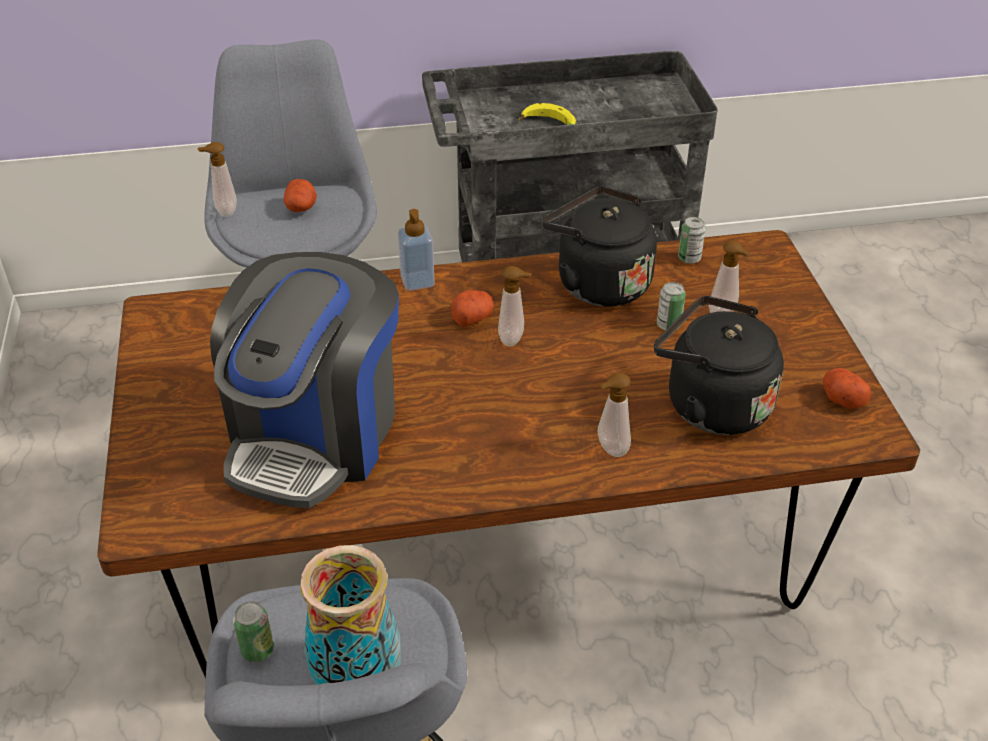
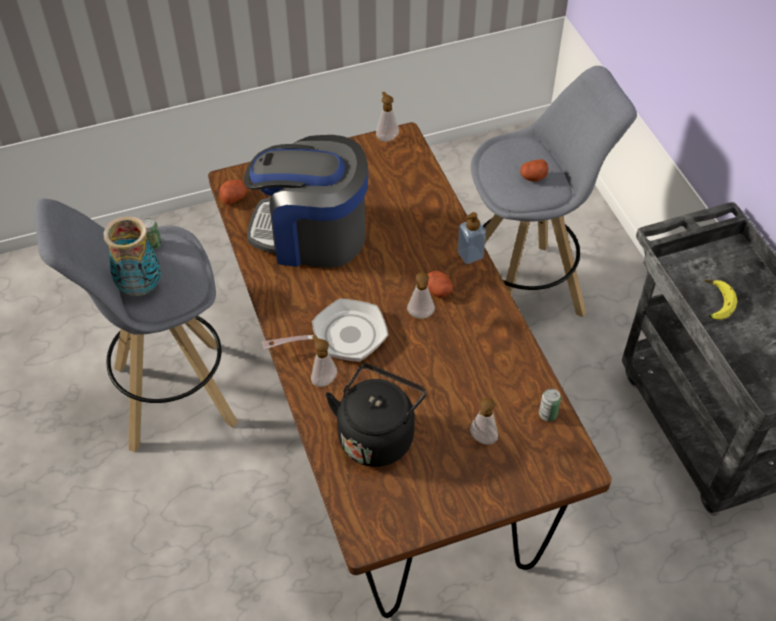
camera: 80 degrees right, 10 degrees up
soap dispenser [198,142,237,217] -> soap dispenser moved to [376,92,399,142]
black kettle [542,186,657,307] -> none
can [657,282,686,330] -> none
potato [823,368,871,409] -> potato moved to [220,180,247,205]
none -> frying pan [262,298,389,362]

